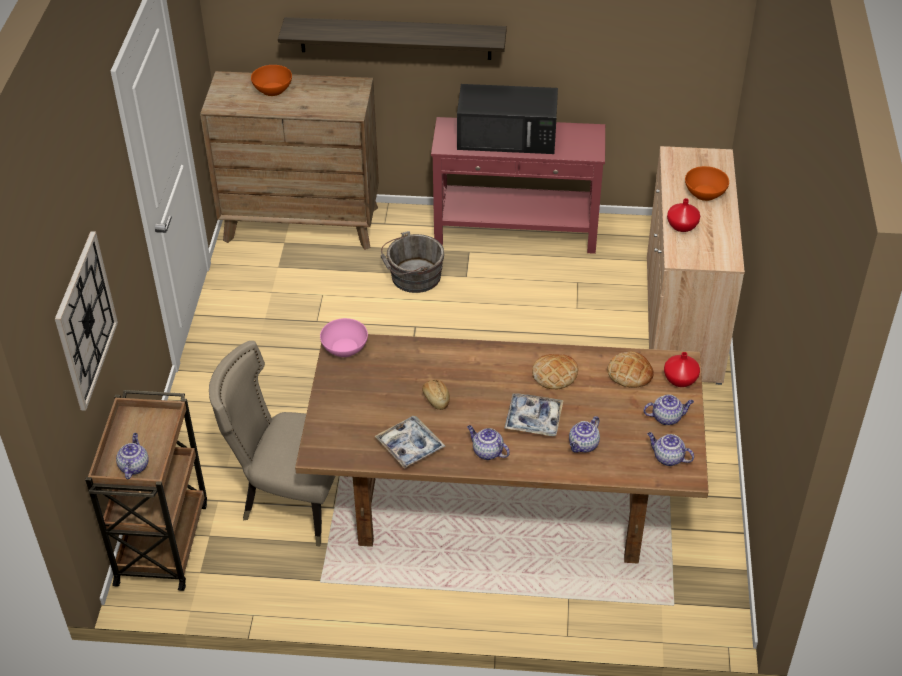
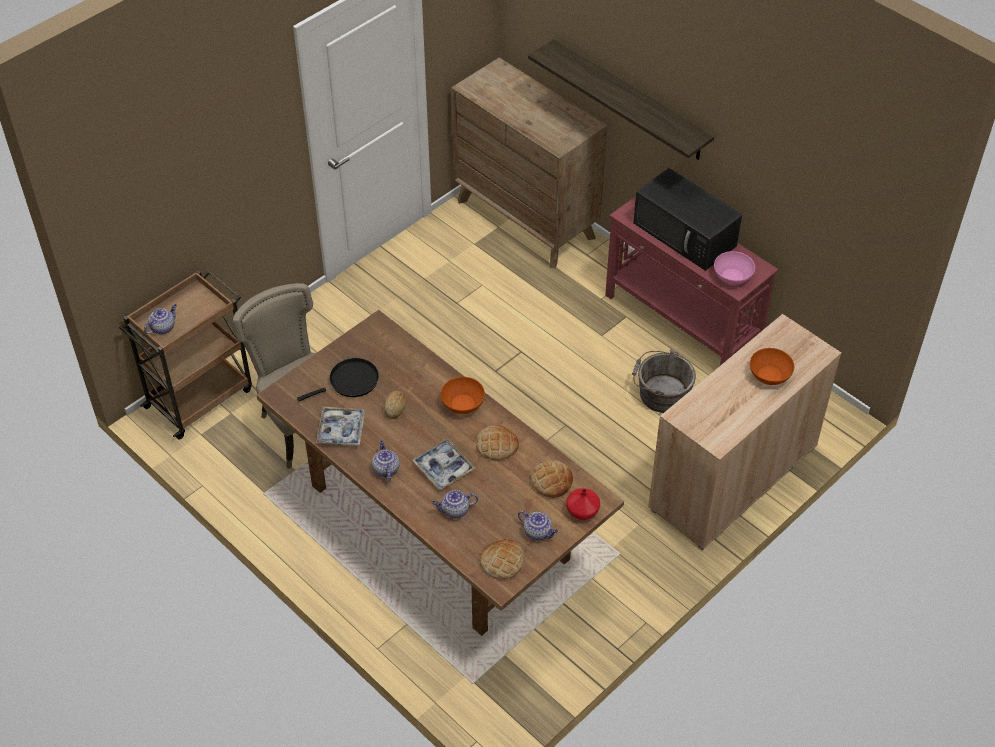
camera: 40 degrees right, 5 degrees up
wall clock [55,231,118,411] -> none
orange bowl [251,65,292,96] -> orange bowl moved to [441,377,485,414]
pink bowl [320,318,368,357] -> pink bowl moved to [714,251,755,285]
grey bucket [380,231,444,293] -> grey bucket moved to [632,350,696,413]
teapot [647,432,694,466] -> bread [480,539,524,579]
red vase [667,198,700,232] -> none
none -> black frying pan [297,358,379,401]

